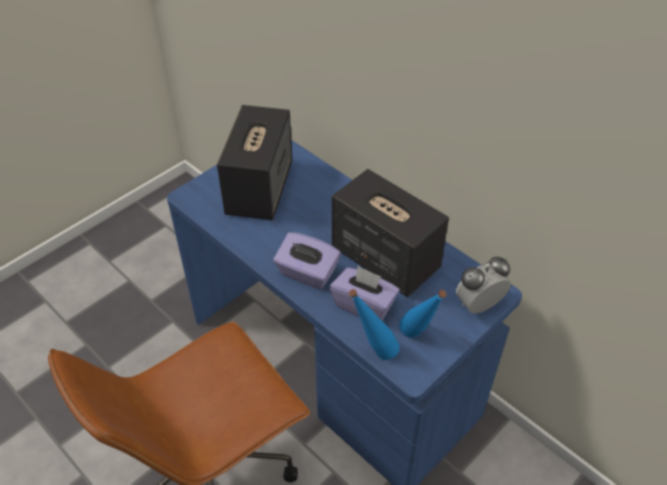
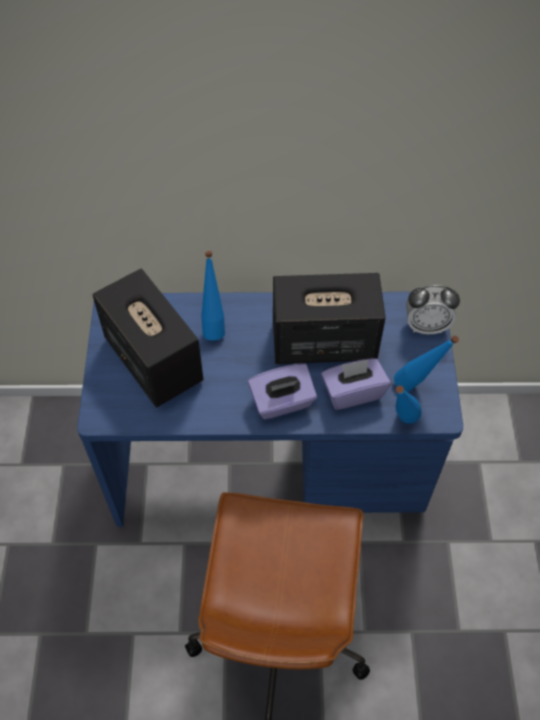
camera: 45 degrees left, 10 degrees up
alarm clock [456,257,511,314] -> alarm clock turned 105 degrees counterclockwise [406,285,460,334]
none -> blue bottle [201,251,225,341]

